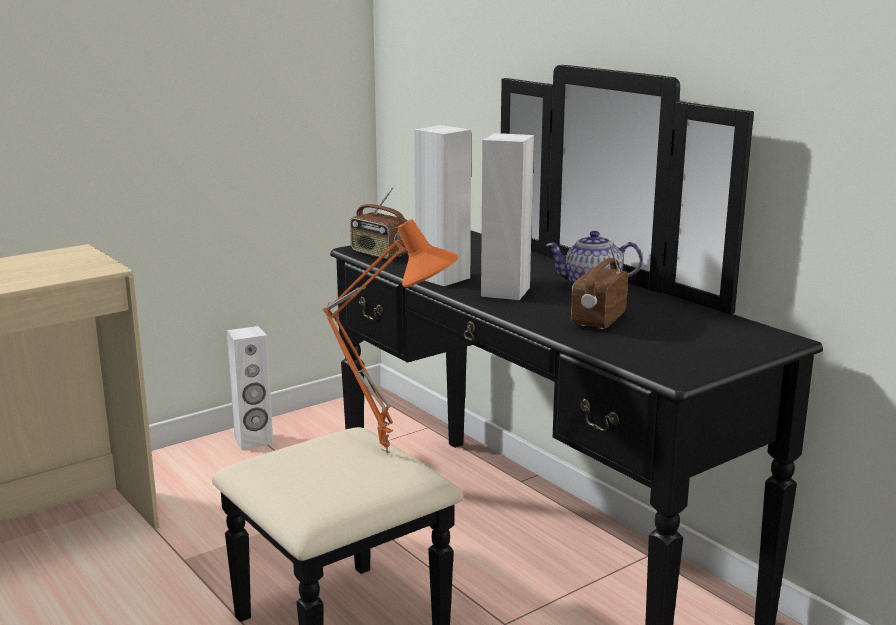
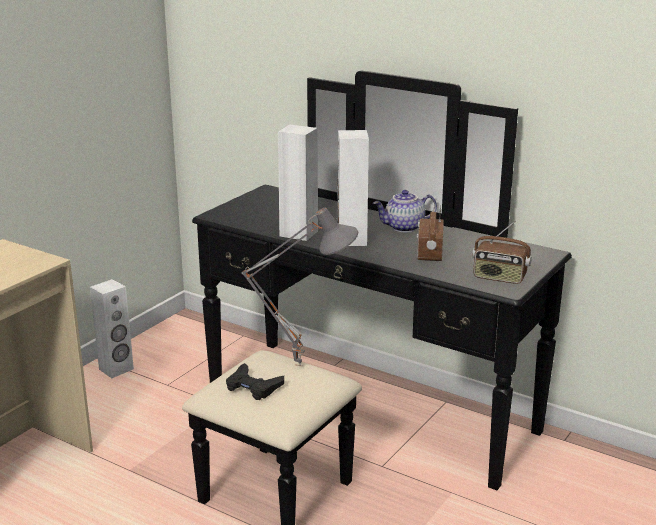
camera: 20 degrees left, 5 degrees up
orange table lamp [323,219,459,453] -> grey table lamp [241,208,358,367]
radio [350,187,408,260] -> radio moved to [472,221,532,284]
none -> black game controller [226,363,284,400]

